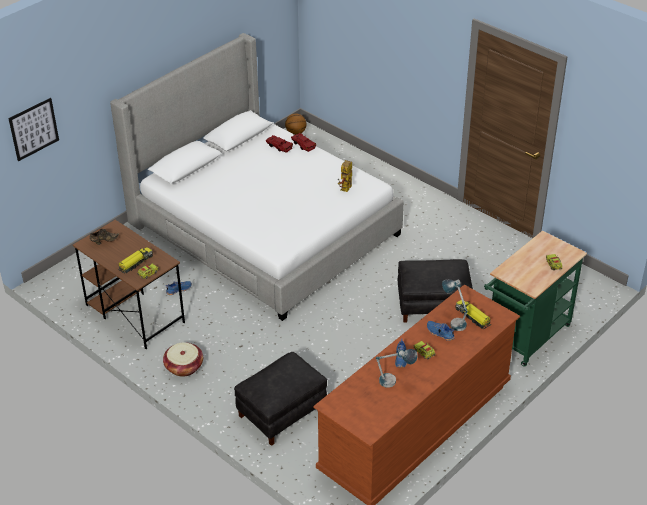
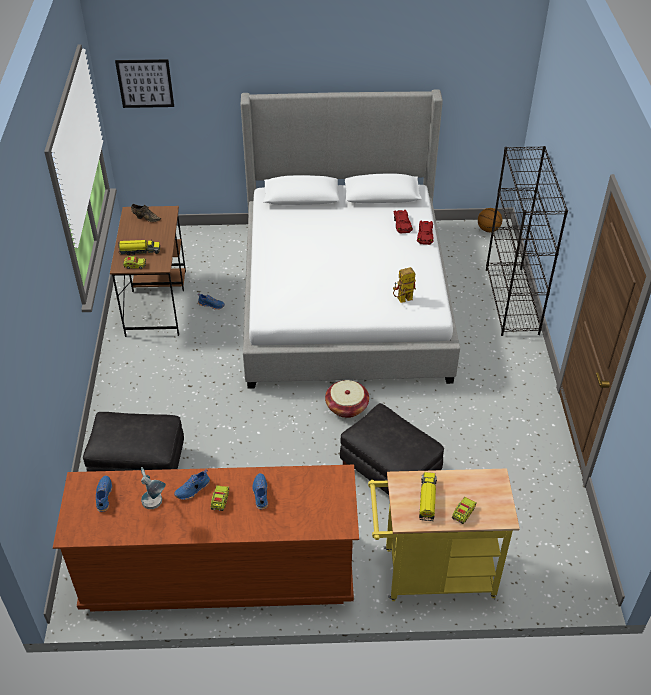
camera: 45 degrees right, 5 degrees up
basket [163,343,203,377] -> basket moved to [325,380,369,418]
table lamp [442,279,468,331] -> none
toy truck [455,300,491,329] -> toy truck moved to [419,472,437,521]
green cart [484,231,587,367] -> yellow cart [368,469,520,601]
none -> blue shoe [96,475,112,512]
none -> black bookcase [486,146,568,336]

